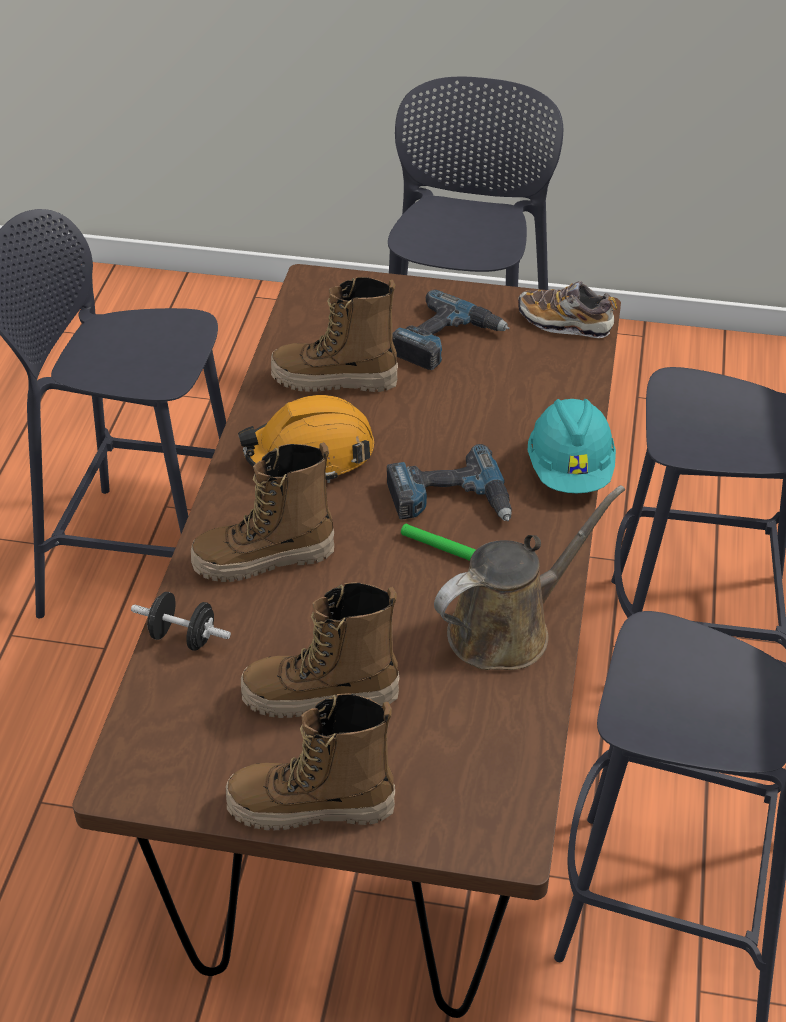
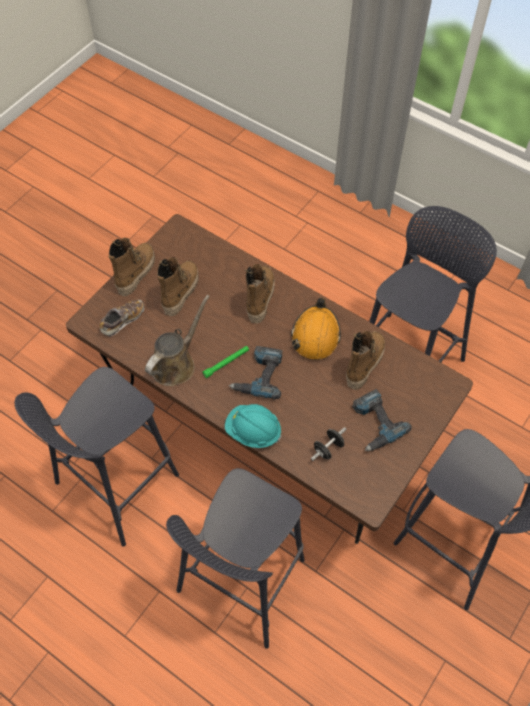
camera: 115 degrees right, 15 degrees up
black dumbbell [131,592,231,651] -> black dumbbell moved to [311,427,346,461]
brown watering can [434,485,625,670] -> brown watering can turned 135 degrees counterclockwise [145,295,210,386]
shoe [518,281,618,338] -> shoe moved to [100,300,144,337]

